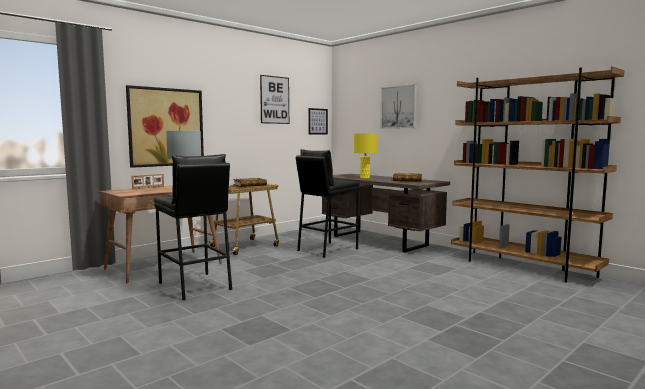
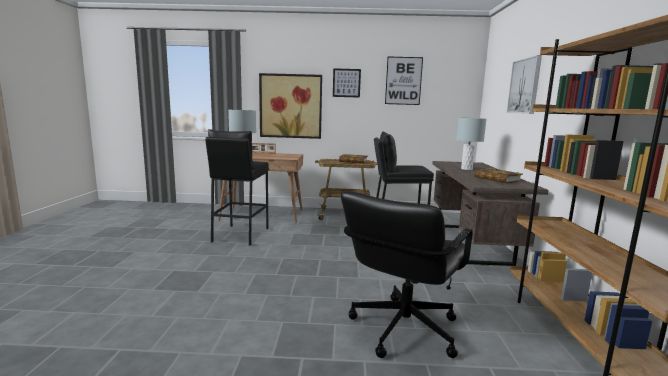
camera: 45 degrees right, 5 degrees up
picture [308,108,328,134] -> picture moved to [333,68,361,98]
yellow table lamp [354,133,377,178] -> grey table lamp [456,118,486,170]
none -> black office chair [341,191,473,358]

